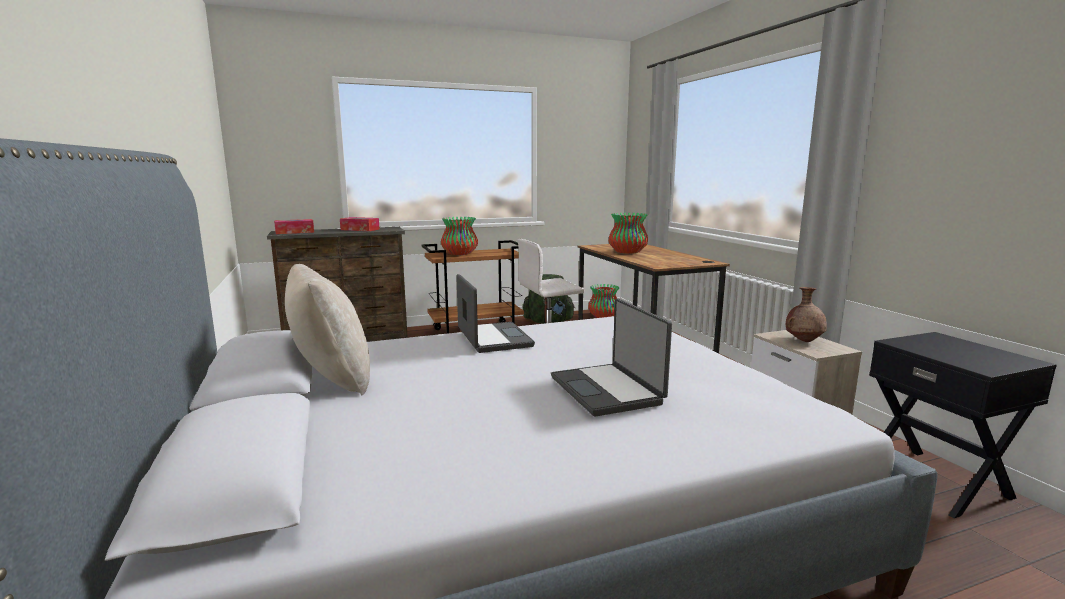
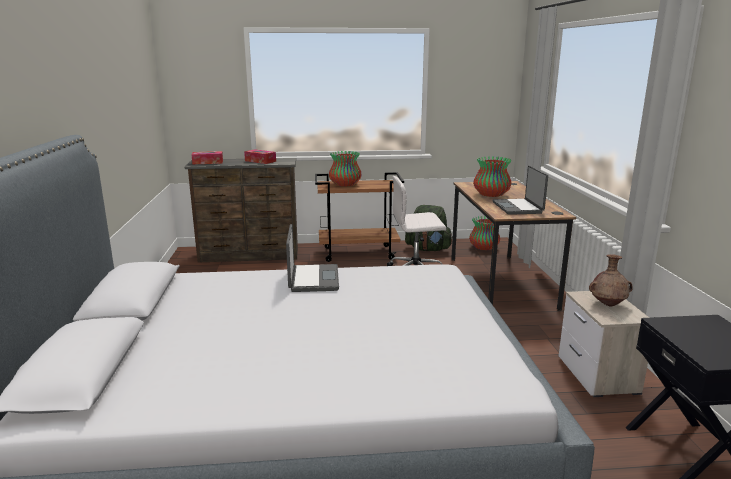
camera: 15 degrees right, 5 degrees up
beige pillow [285,264,370,395] -> none
laptop [551,298,672,416] -> laptop moved to [492,166,548,215]

